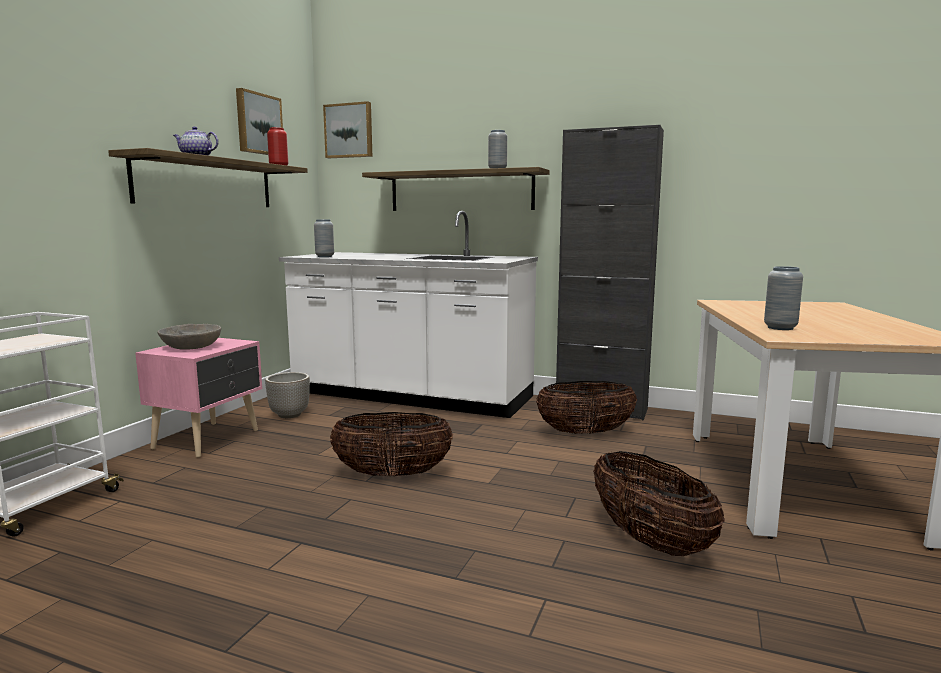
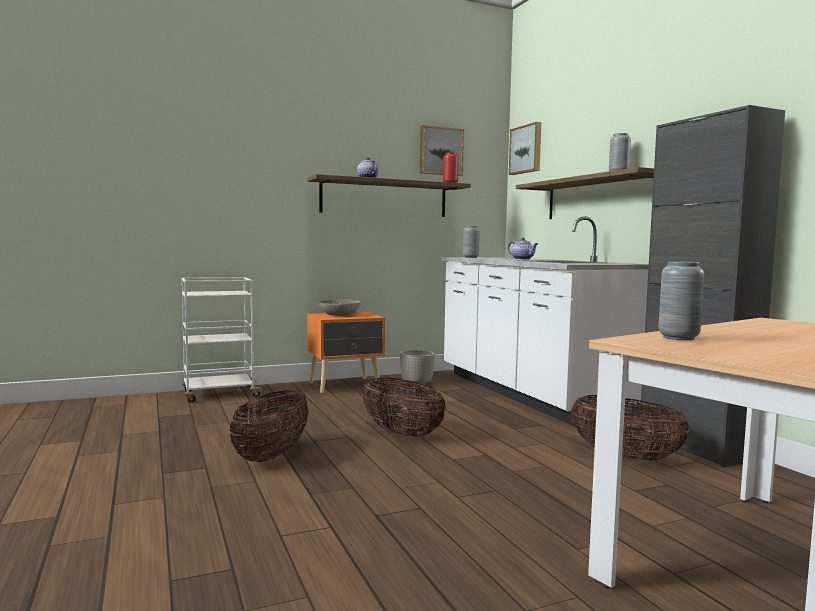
camera: 45 degrees right, 5 degrees down
pink nightstand [135,338,262,458] -> orange nightstand [307,312,385,393]
basket [593,451,725,556] -> basket moved to [229,390,309,462]
none -> teapot [508,238,538,260]

